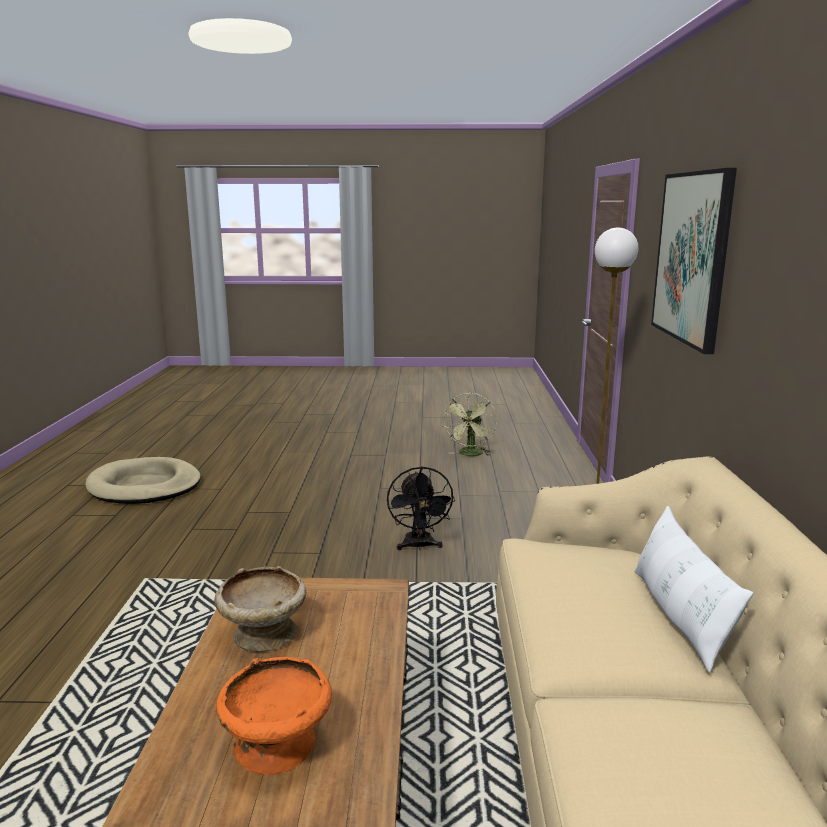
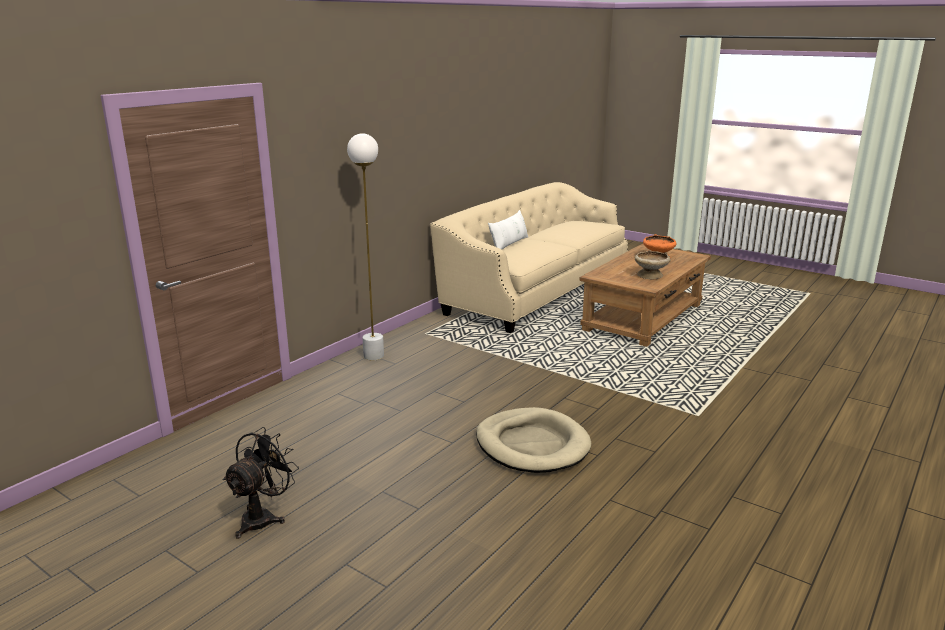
camera: 145 degrees left, 5 degrees up
beige dog bed [85,457,201,504] -> beige dog bed moved to [476,407,591,473]
black fan [387,466,455,550] -> black fan moved to [223,427,299,539]
green fan [443,393,497,456] -> none
picture [651,168,737,354] -> none

